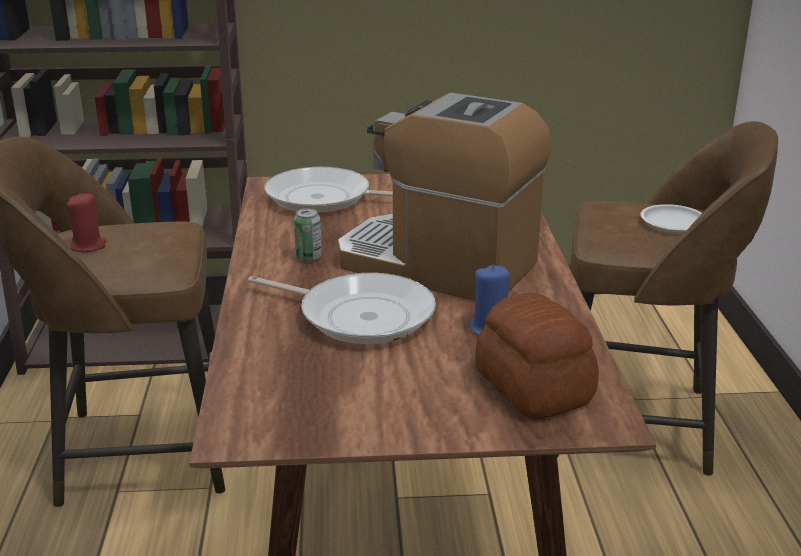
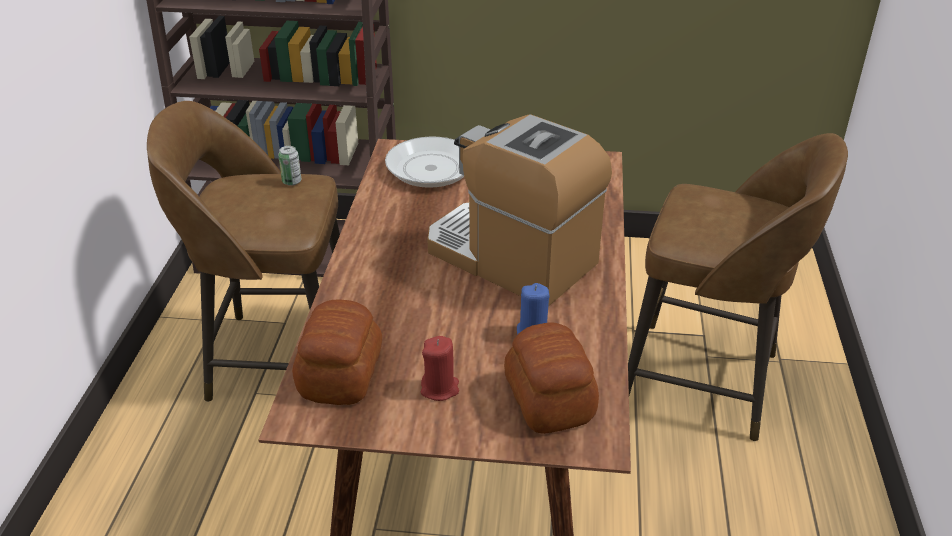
camera: 10 degrees right, 10 degrees up
red candle [66,193,106,252] -> red candle moved to [421,336,459,401]
frying pan [248,273,436,344] -> none
can [294,208,322,262] -> can moved to [278,146,301,186]
white plate [640,204,702,232] -> none
none -> bread [292,299,382,405]

